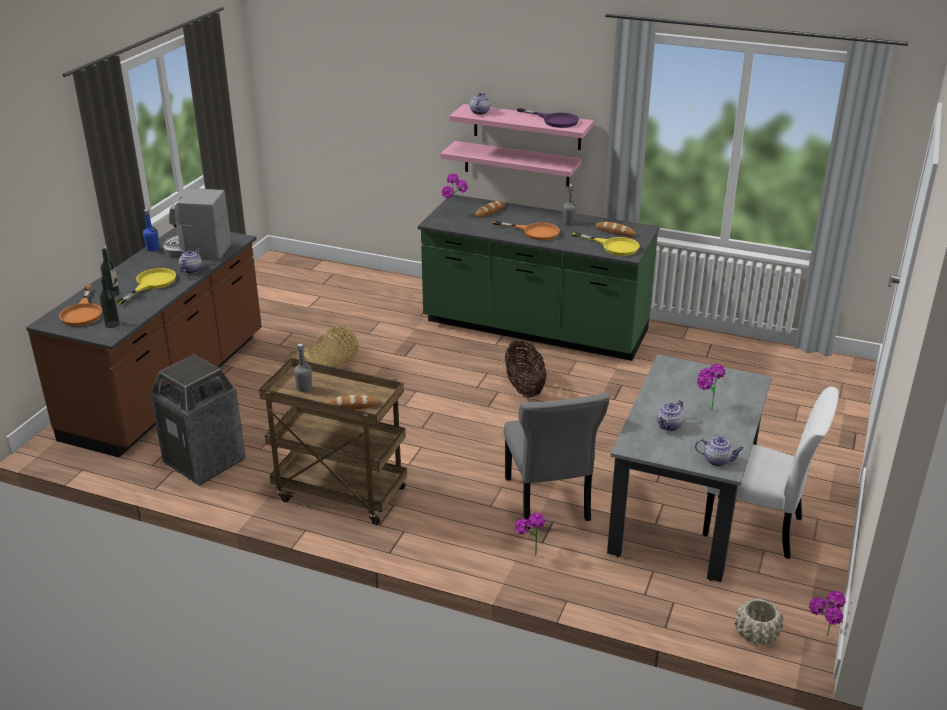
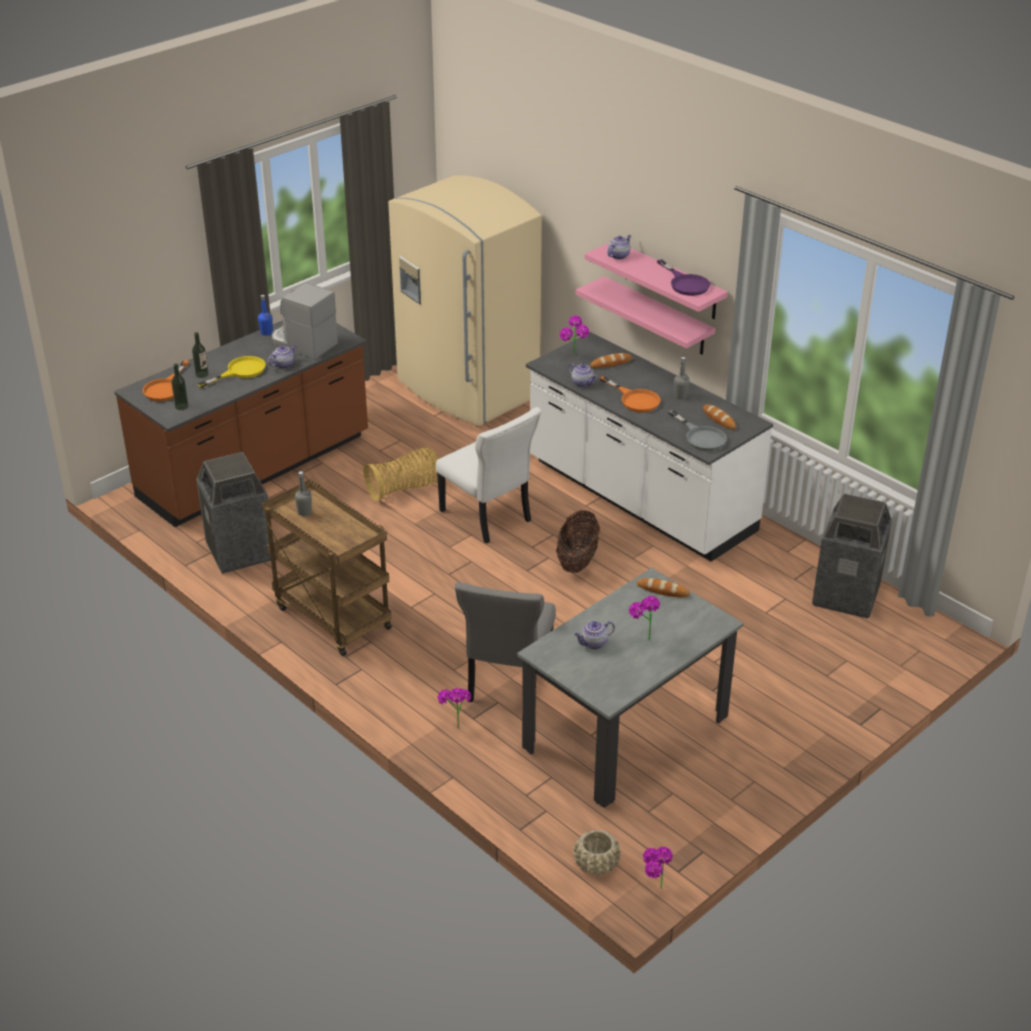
camera: 25 degrees right, 5 degrees up
bread [326,395,381,409] -> bread moved to [637,578,690,597]
green counter [418,194,660,361] -> white counter [526,332,773,562]
yellow frying pan [572,232,640,256] -> grey frying pan [668,410,727,451]
teapot [695,437,744,466] -> teapot moved to [568,363,597,387]
white chair [703,387,839,559] -> white chair moved to [436,407,541,544]
none -> beige fridge [388,175,542,426]
none -> trash can [812,493,892,619]

